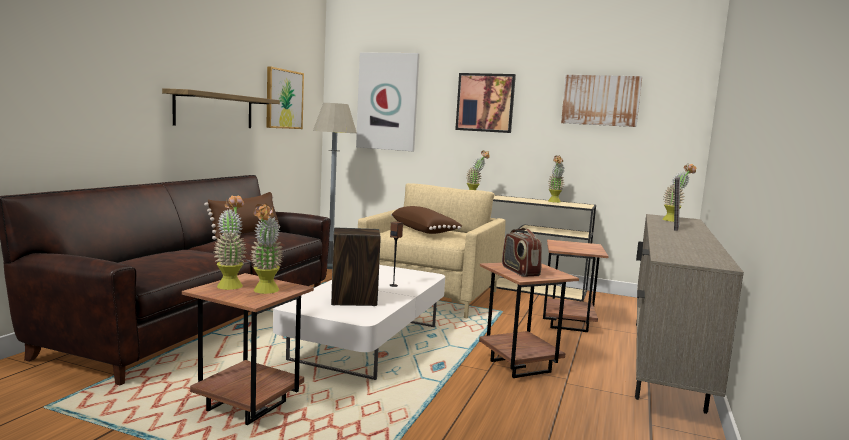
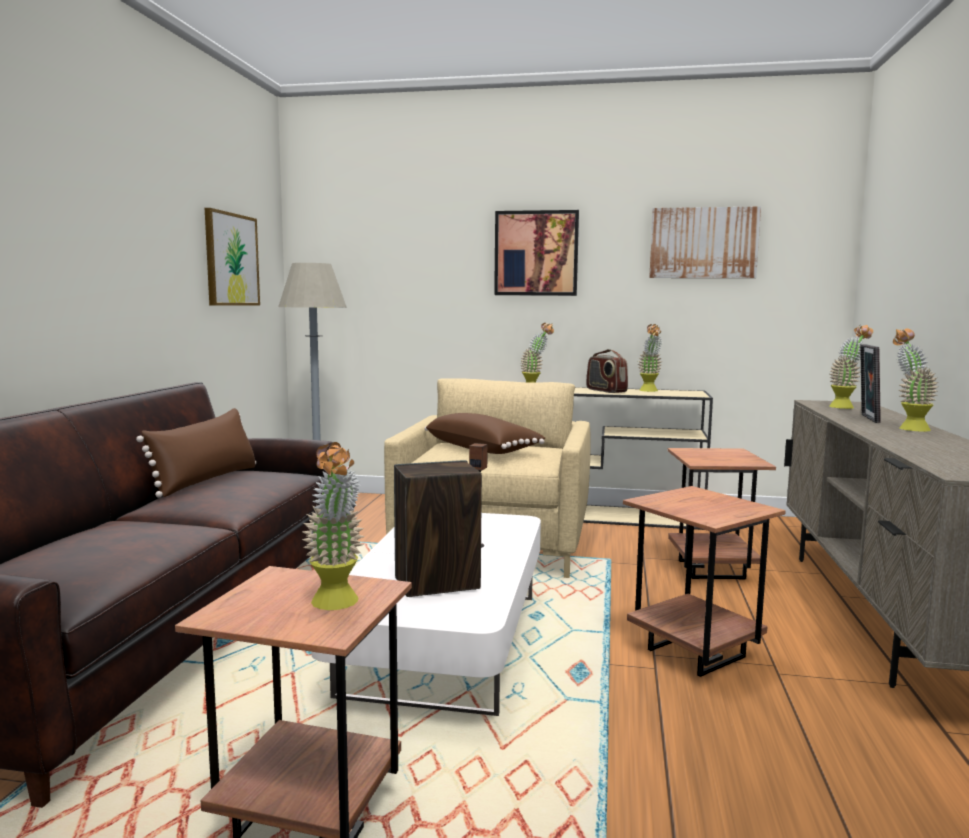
camera: 10 degrees left, 0 degrees up
shelf [162,88,280,128] -> none
potted plant [214,195,246,290] -> potted plant moved to [893,328,938,432]
picture [356,52,420,151] -> none
radio [502,228,542,277] -> radio moved to [586,349,628,393]

